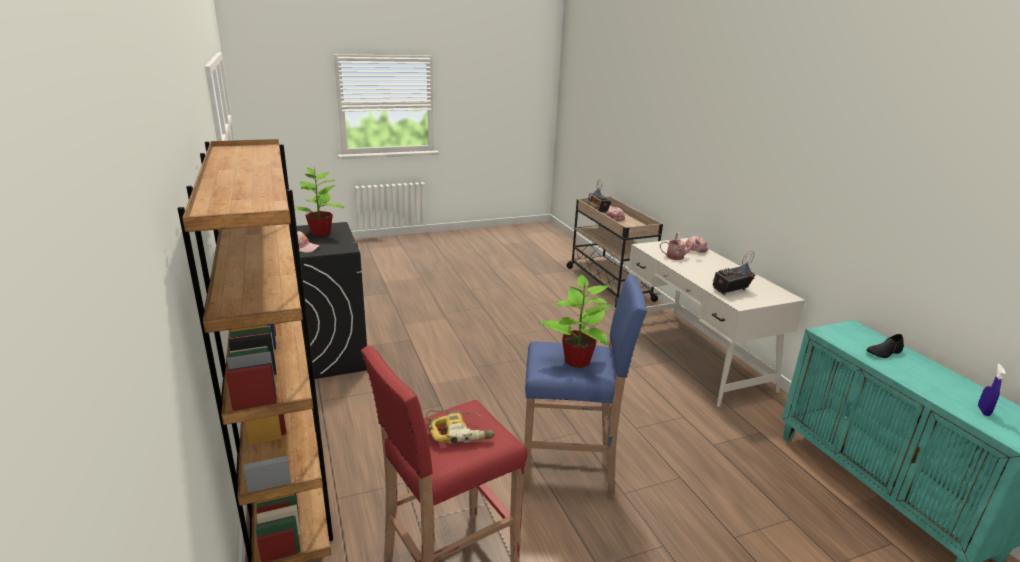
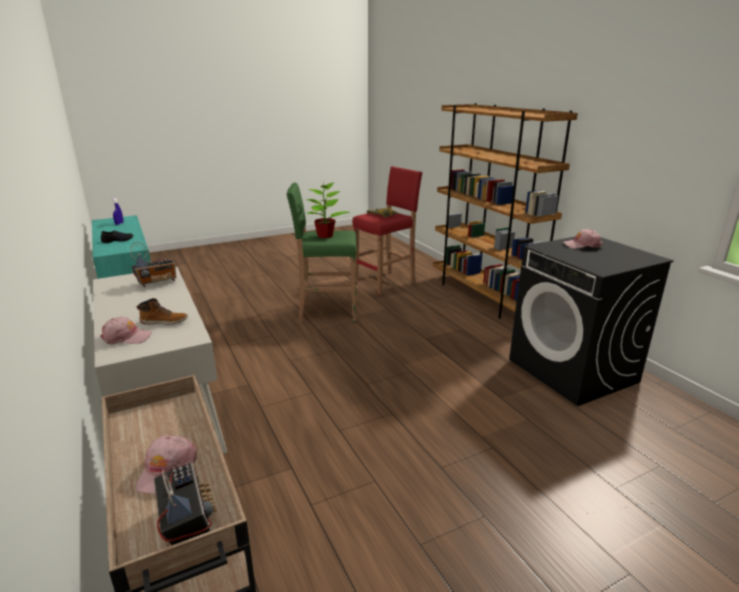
camera: 175 degrees right, 0 degrees up
potted plant [294,168,345,236] -> none
blue stool [523,274,647,497] -> green stool [286,183,357,323]
watering can [660,232,701,260] -> boot [137,298,188,325]

